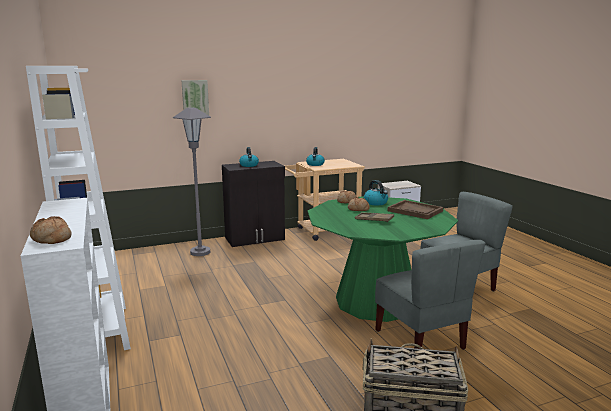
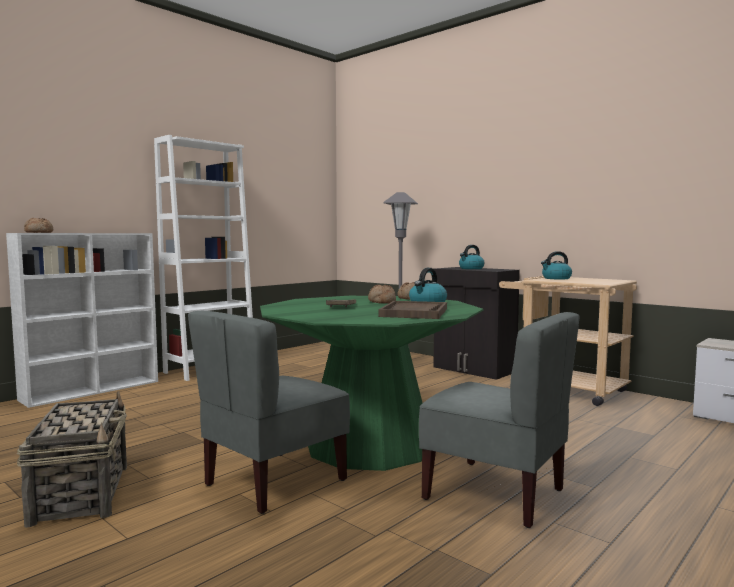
camera: 65 degrees right, 10 degrees down
picture [181,80,209,115] -> none

